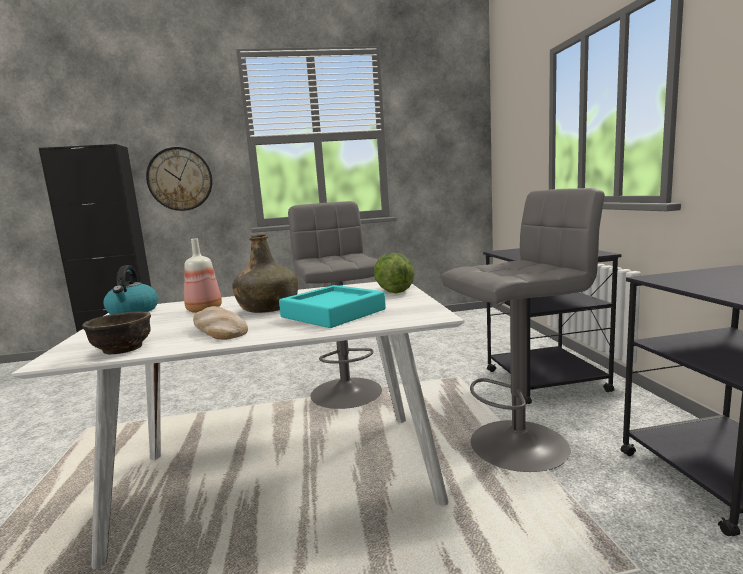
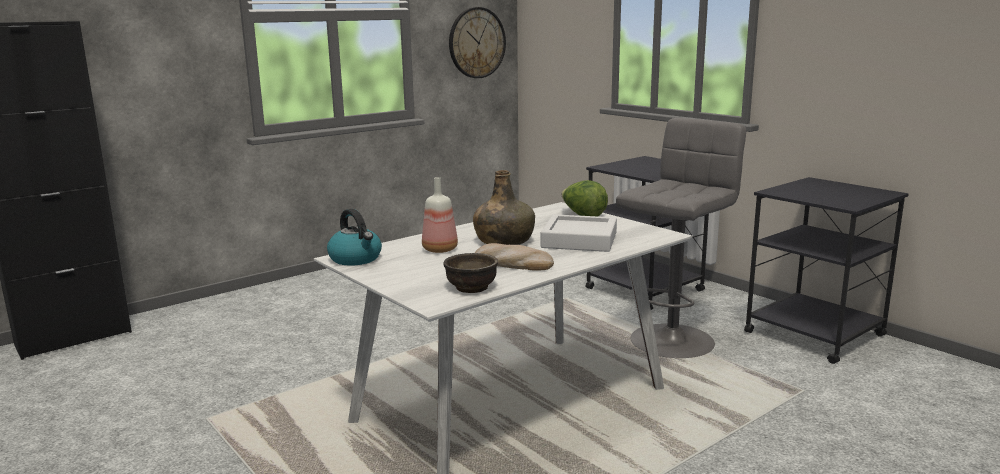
camera: 30 degrees left, 5 degrees up
wall clock [146,147,213,211] -> wall clock moved to [449,7,506,78]
turquoise tray [279,285,386,328] -> white tray [541,214,617,252]
grey stool [288,201,382,409] -> none

